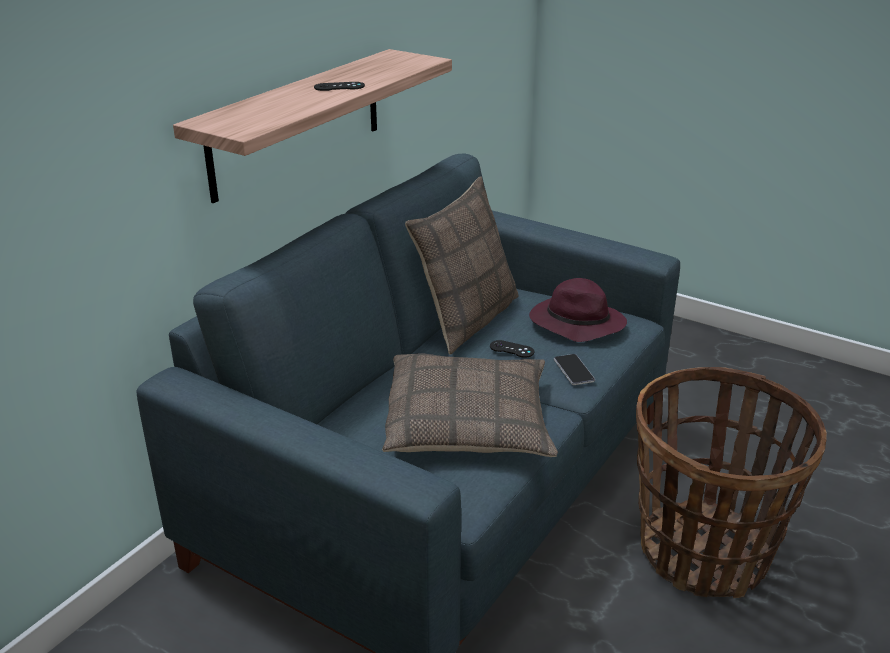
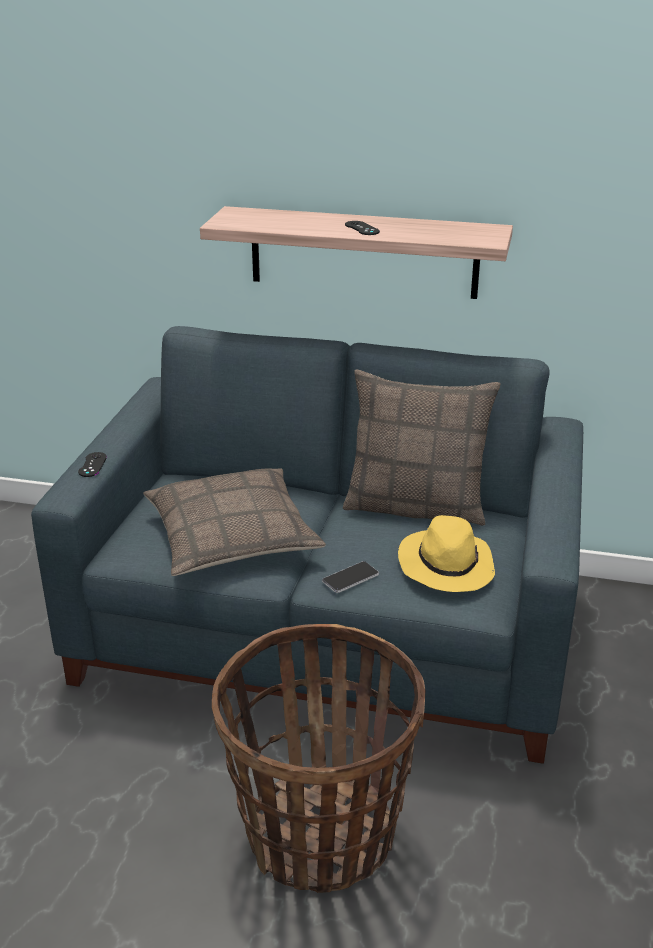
camera: 70 degrees right, 0 degrees up
black game controller [490,340,534,358] -> black game controller moved to [78,452,107,477]
purple hat [529,278,627,342] -> yellow hat [398,515,495,592]

